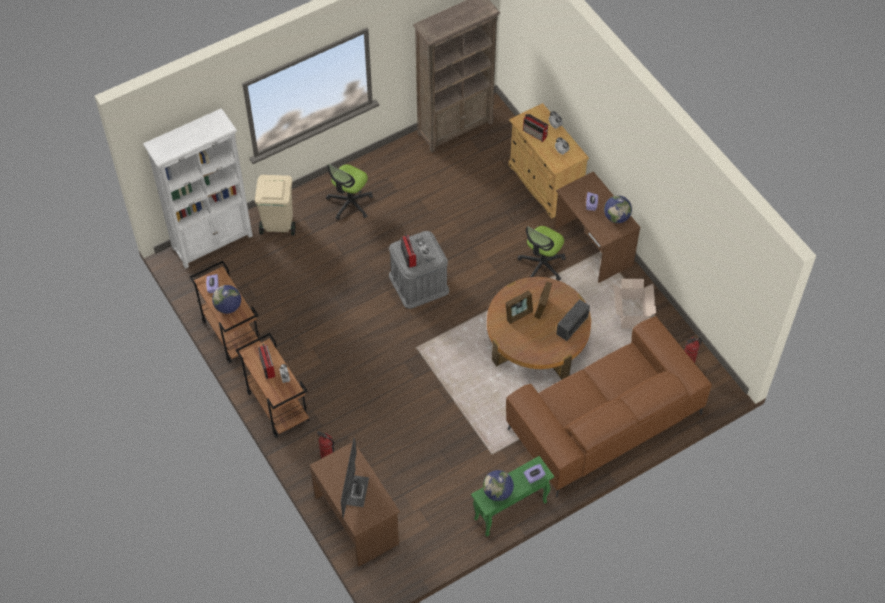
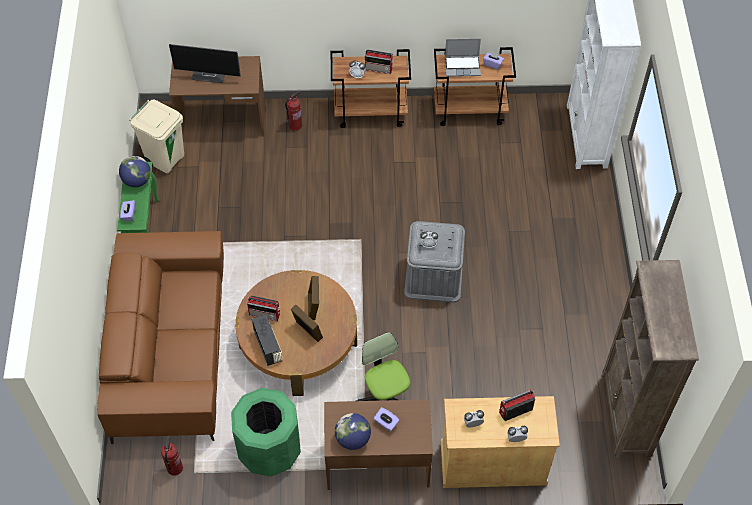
camera: 120 degrees right, 0 degrees up
globe [212,285,241,314] -> laptop [445,38,481,77]
beige trash can [255,175,295,235] -> beige trash can moved to [129,100,184,173]
office chair [326,164,373,220] -> none
monitor [341,438,369,518] -> monitor turned 150 degrees clockwise [169,44,241,83]
radio [401,234,416,268] -> radio moved to [247,295,280,322]
cardboard box [614,279,656,329] -> green trash can [231,388,301,477]

